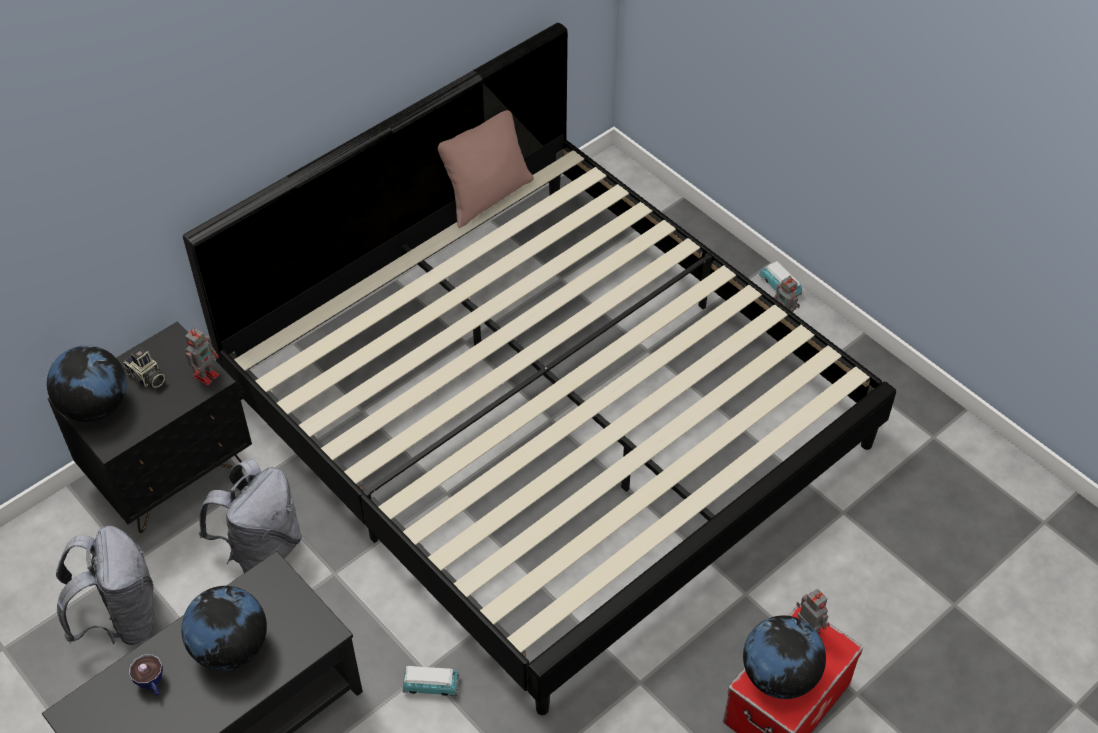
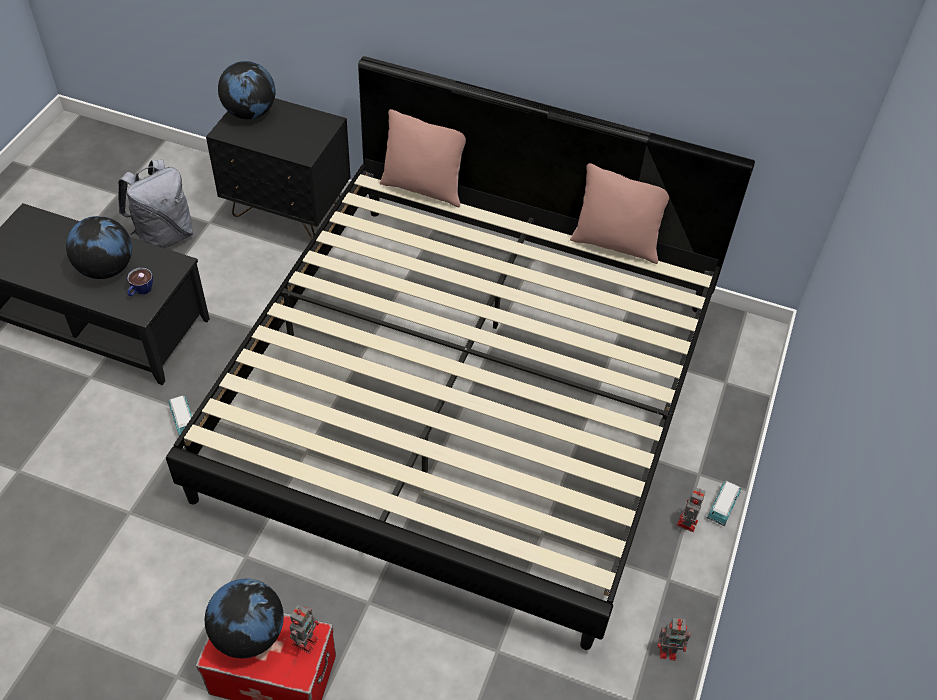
camera: 60 degrees right, 0 degrees up
camera [123,347,165,388] -> none
cup [128,654,163,696] -> cup moved to [127,268,153,296]
toy robot [185,328,219,386] -> toy robot moved to [658,618,691,661]
grey backpack [199,459,302,573] -> none
none -> pink pillow [380,109,466,207]

